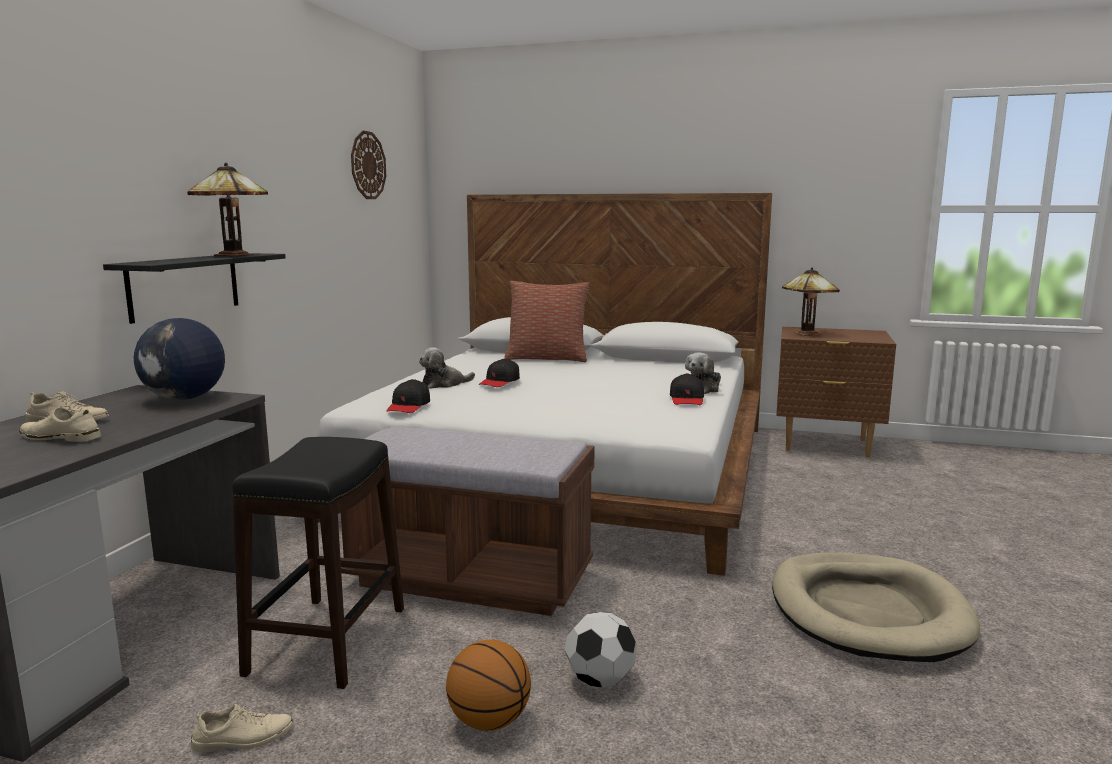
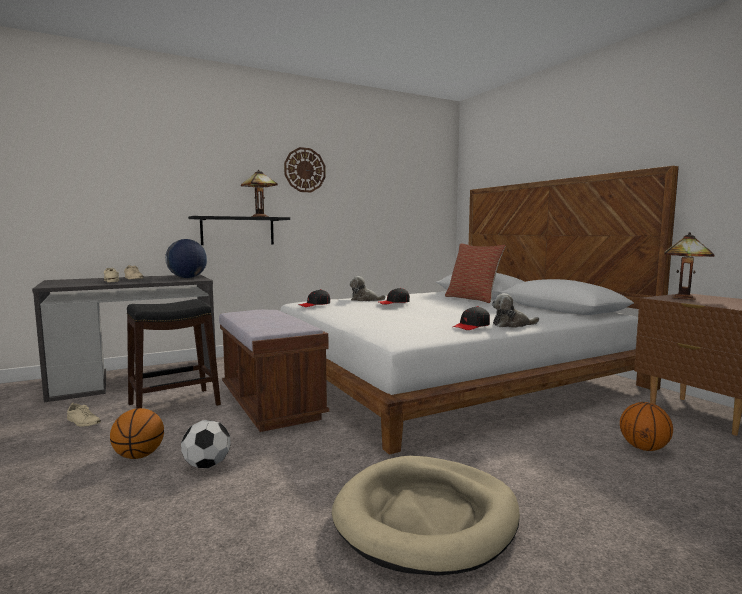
camera: 45 degrees right, 5 degrees down
wall clock [351,131,386,199] -> wall clock moved to [284,147,326,192]
none -> basketball [620,402,673,451]

